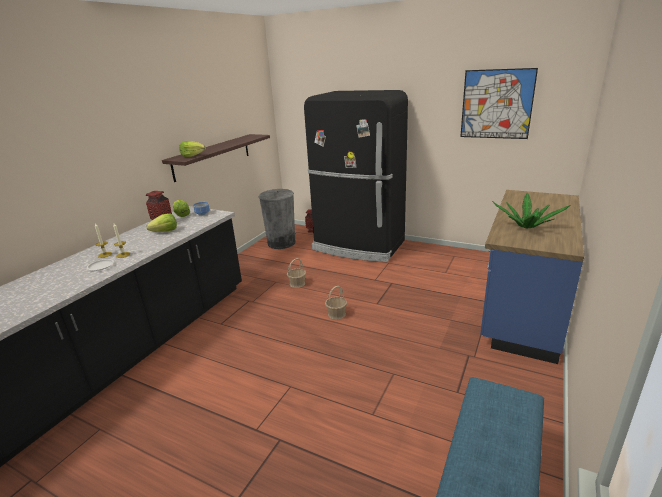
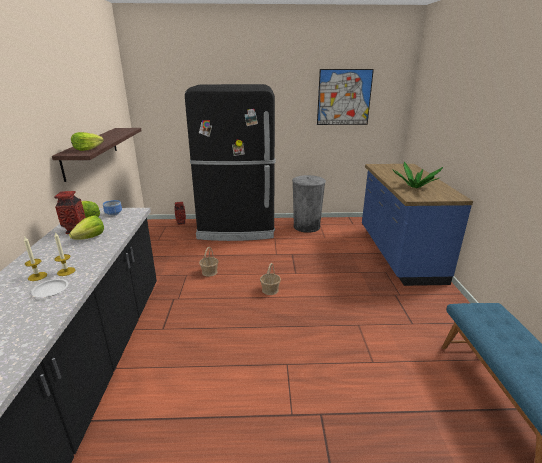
camera: 30 degrees left, 0 degrees up
grey trash can [258,189,296,249] -> grey trash can moved to [292,175,326,233]

